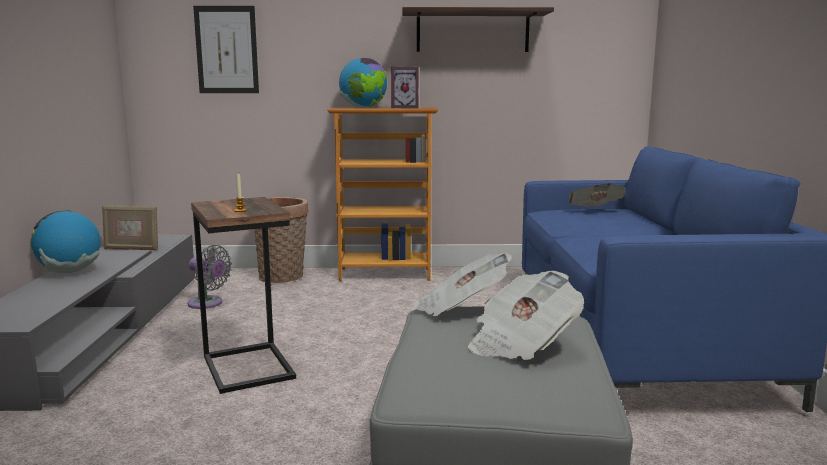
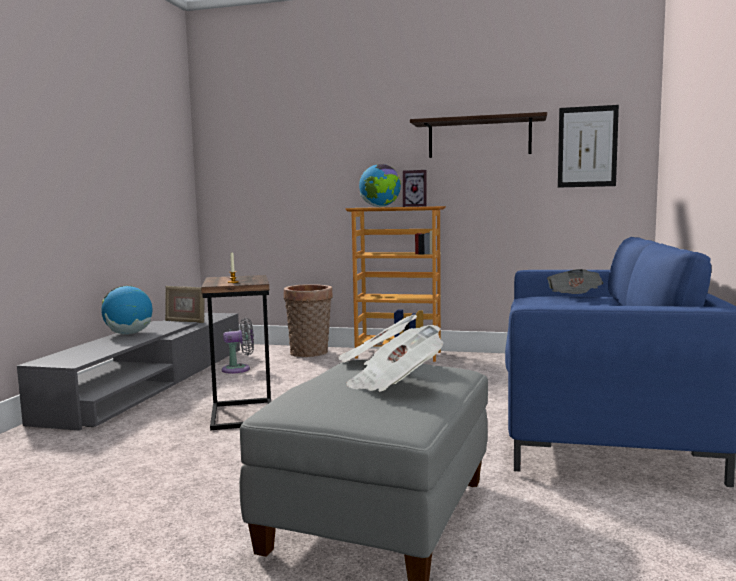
camera: 15 degrees right, 5 degrees down
grey fan [188,245,232,309] -> grey fan turned 60 degrees counterclockwise [222,318,254,373]
picture [193,6,259,93] -> picture moved to [558,105,619,188]

